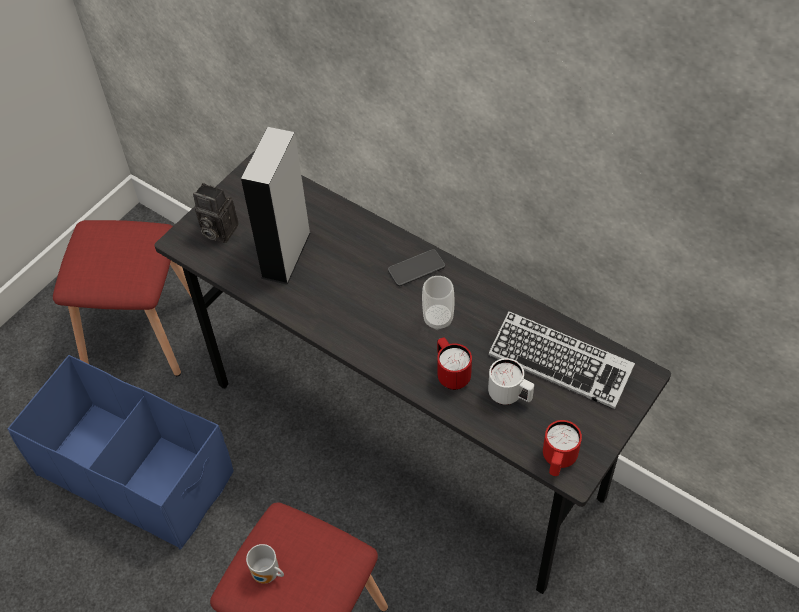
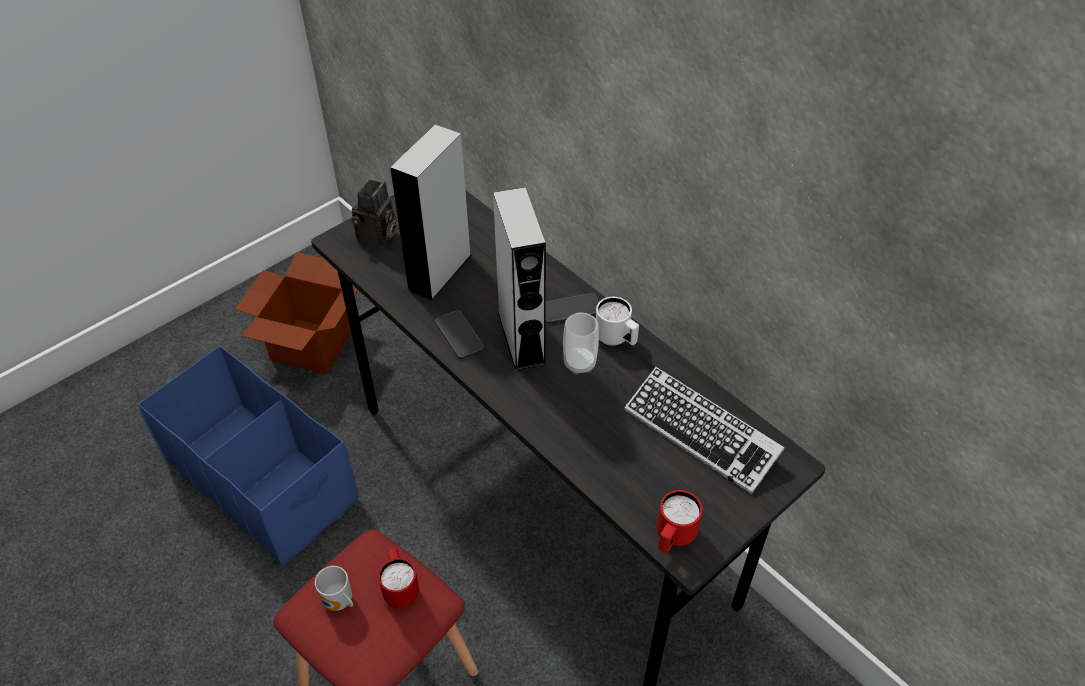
camera: 10 degrees right, 5 degrees down
red stool [53,220,192,376] -> cardboard box [235,252,358,375]
camera [193,183,239,243] -> camera turned 105 degrees counterclockwise [352,179,397,248]
red mug [437,338,472,390] -> red mug moved to [378,549,419,608]
white mug [488,358,534,405] -> white mug moved to [596,297,639,346]
none -> phone [435,310,485,359]
none -> grey speaker [493,187,546,371]

